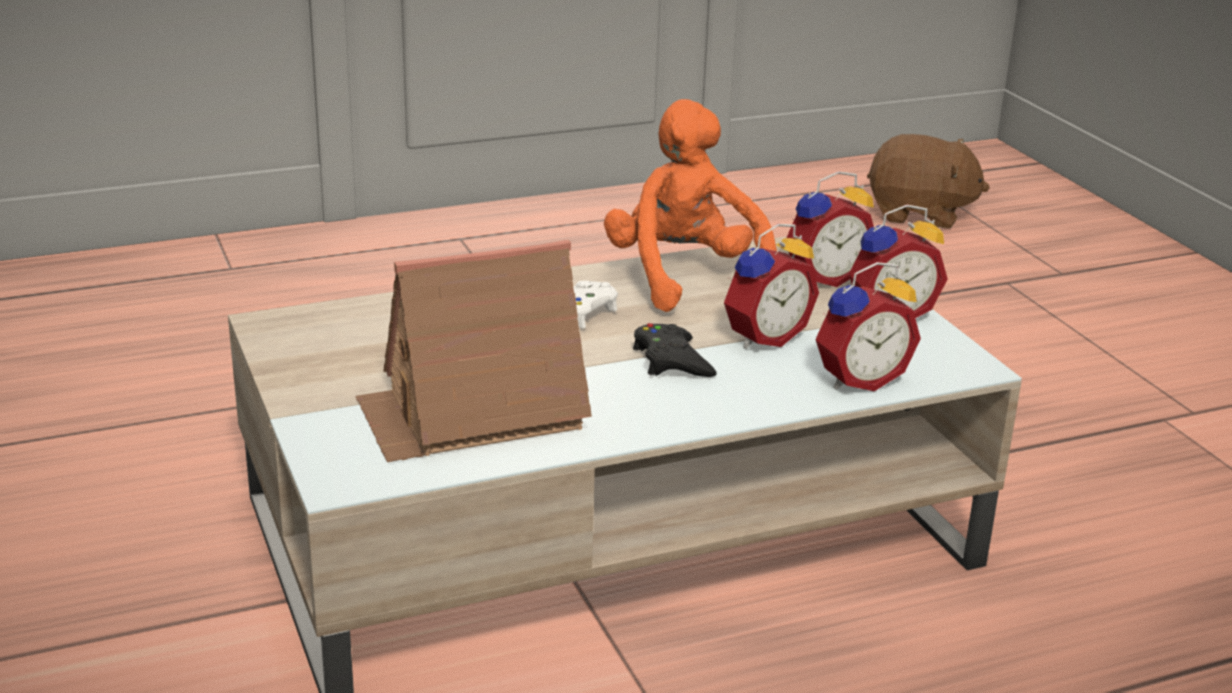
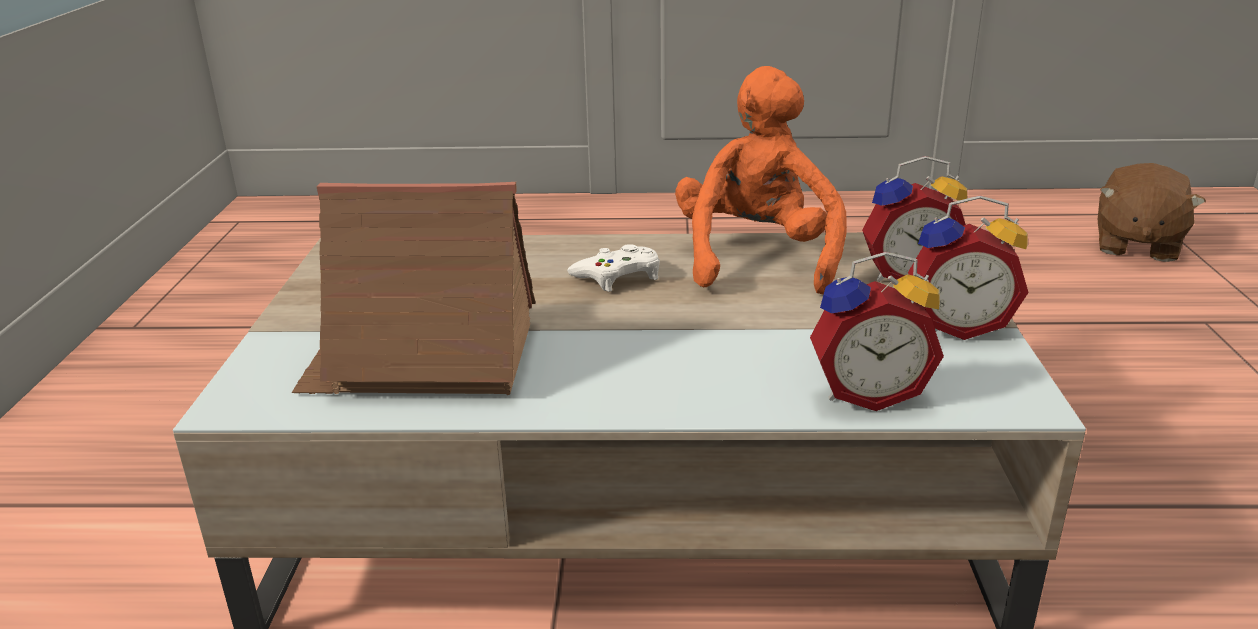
camera: 25 degrees right, 0 degrees up
black game controller [633,323,717,377] -> none
alarm clock [724,224,819,349] -> none
brown plush toy [867,134,990,228] -> brown plush toy turned 75 degrees clockwise [1098,163,1206,262]

